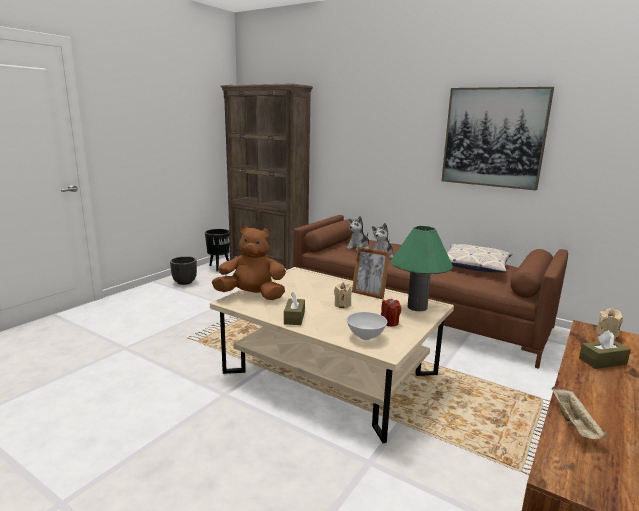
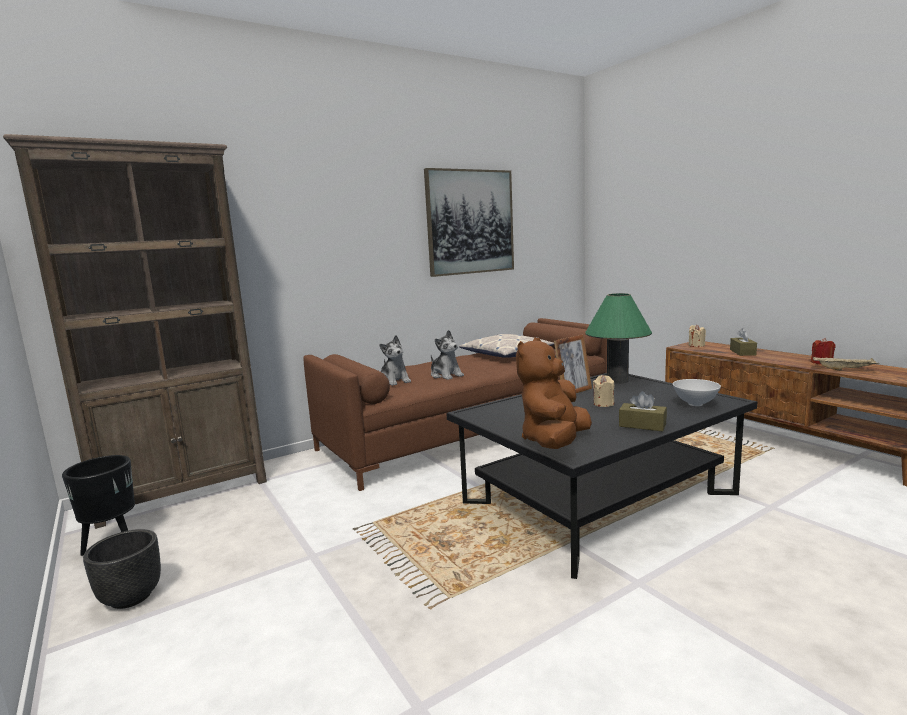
camera: 65 degrees left, 5 degrees down
beige coffee table [210,267,454,443] -> black coffee table [446,373,757,579]
red candle [381,299,401,326] -> red candle moved to [811,338,836,365]

